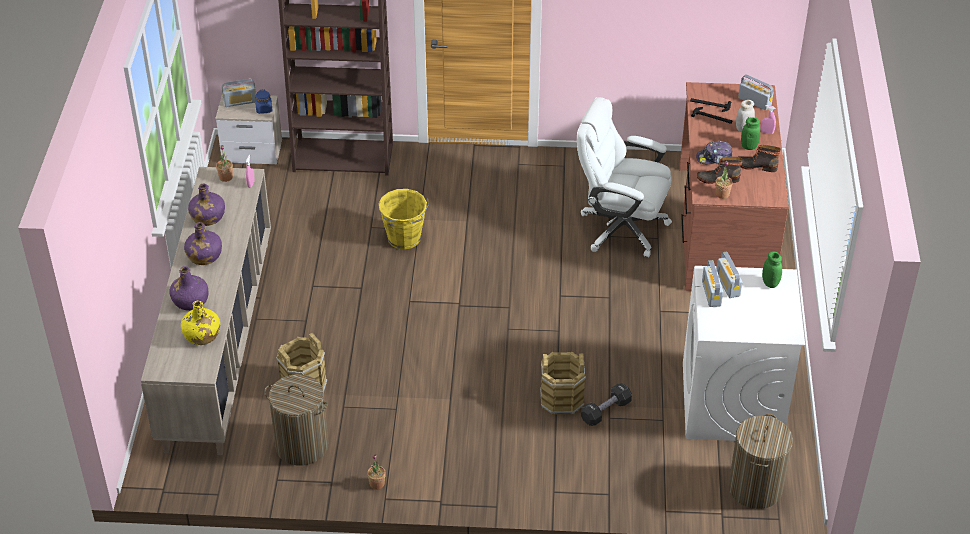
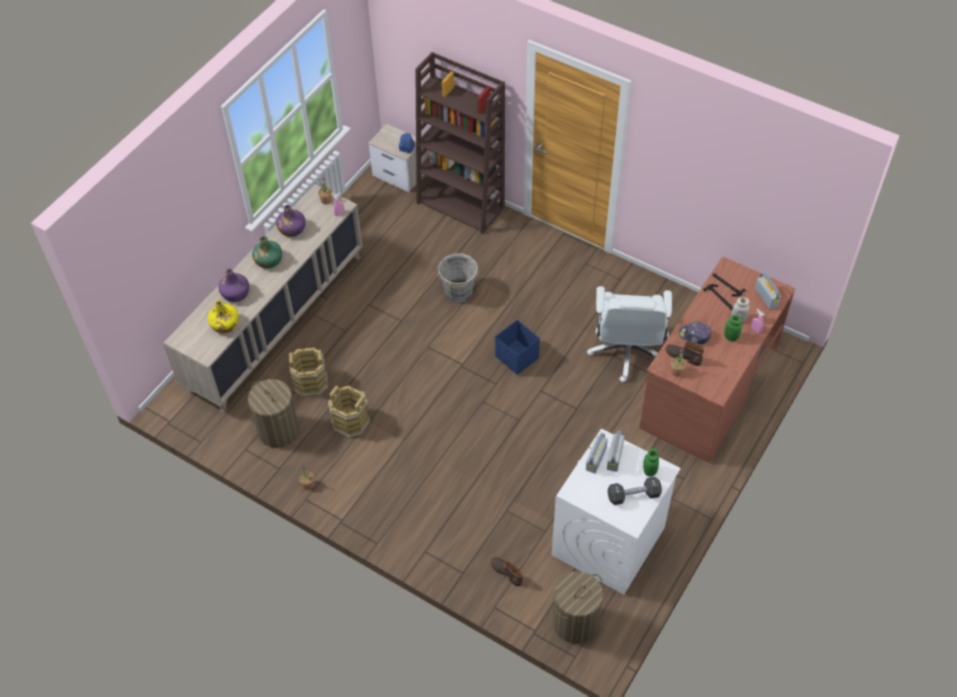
camera: 30 degrees right, 10 degrees up
purple bottle [184,222,222,265] -> green bottle [252,236,282,269]
radio [222,79,256,107] -> none
yellow bucket [379,189,429,250] -> grey bucket [436,253,480,303]
brown bucket [540,352,586,415] -> brown bucket moved to [328,385,370,438]
white office chair [577,97,672,257] -> white office chair turned 135 degrees counterclockwise [587,286,672,382]
black dumbbell [581,383,632,426] -> black dumbbell moved to [608,477,662,505]
boot [739,145,780,172] -> boot moved to [490,557,523,586]
none -> blue storage box [495,320,540,375]

